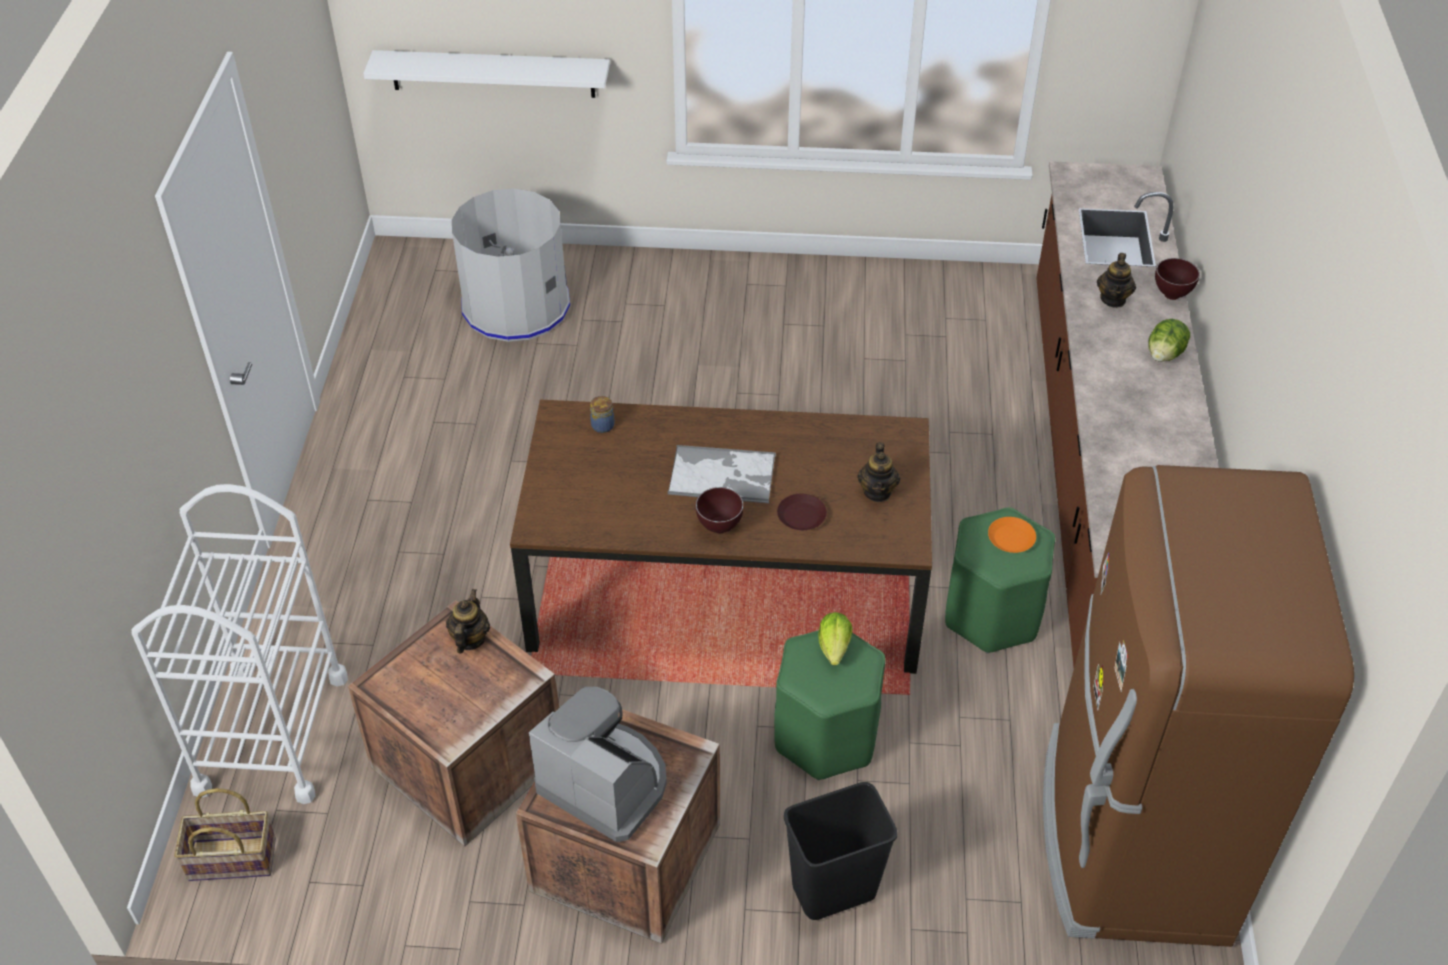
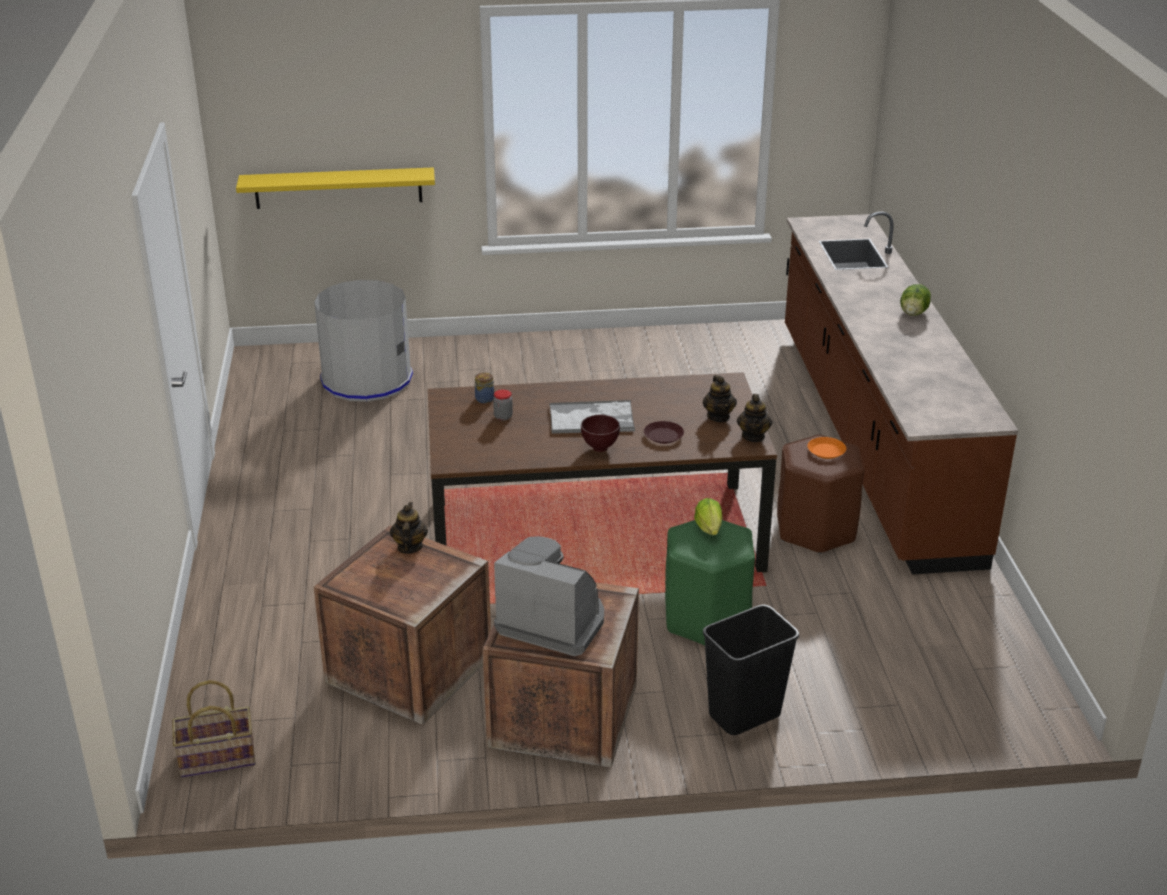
camera: 10 degrees left, 15 degrees down
white cart [132,484,348,804] -> none
white shelf [363,50,610,98] -> yellow shelf [236,167,435,209]
green stool [945,507,1055,654] -> brown stool [777,435,864,554]
brown fridge [1043,465,1354,947] -> none
teapot [1097,253,1136,308] -> teapot moved to [737,394,772,442]
brown bowl [1155,258,1200,300] -> none
none -> jar [493,390,513,421]

